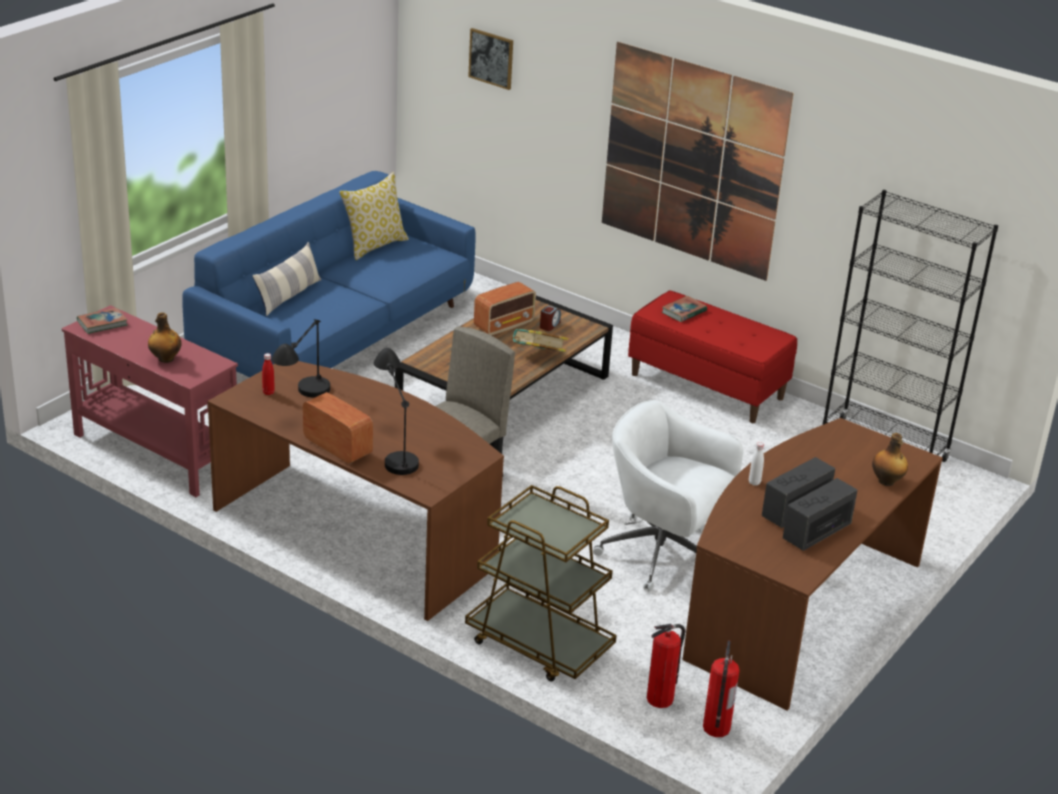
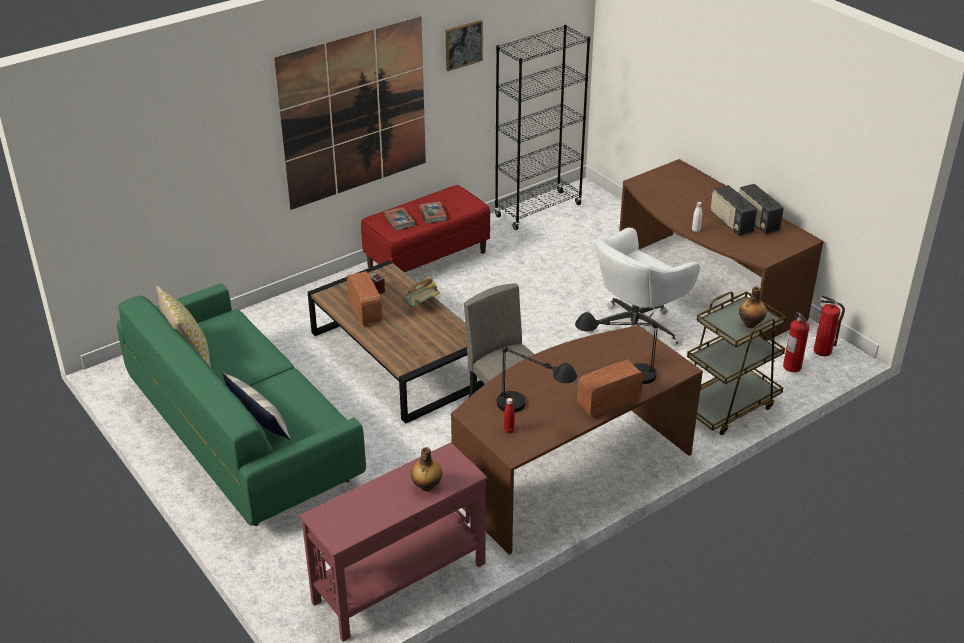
camera: 70 degrees left, 5 degrees up
book [77,307,127,334] -> book moved to [419,202,447,223]
blue sofa [182,171,475,377] -> green sofa [117,283,366,526]
picture [468,28,513,90] -> picture moved to [446,20,483,71]
bottle [872,433,908,486] -> bottle moved to [739,287,767,328]

